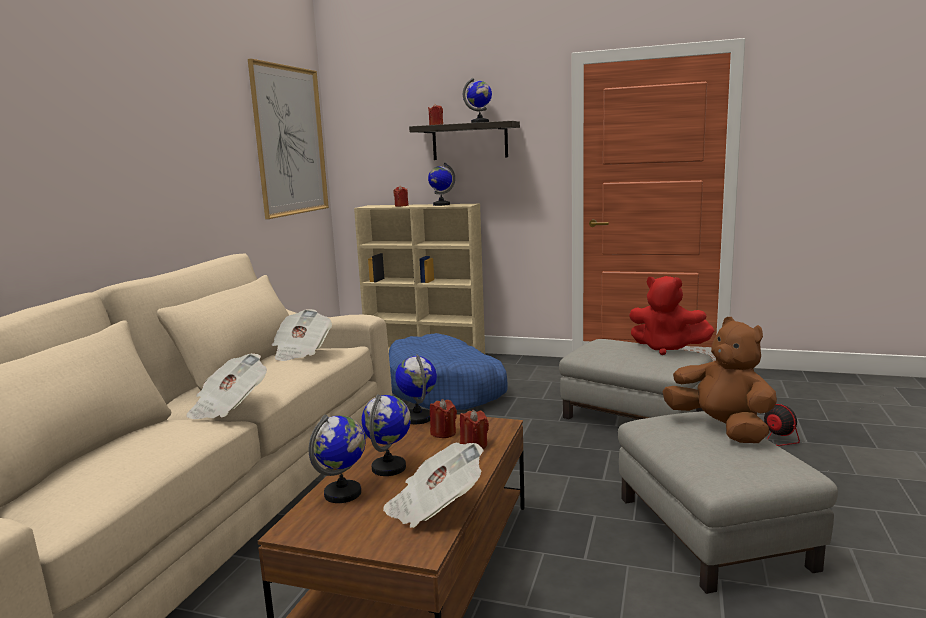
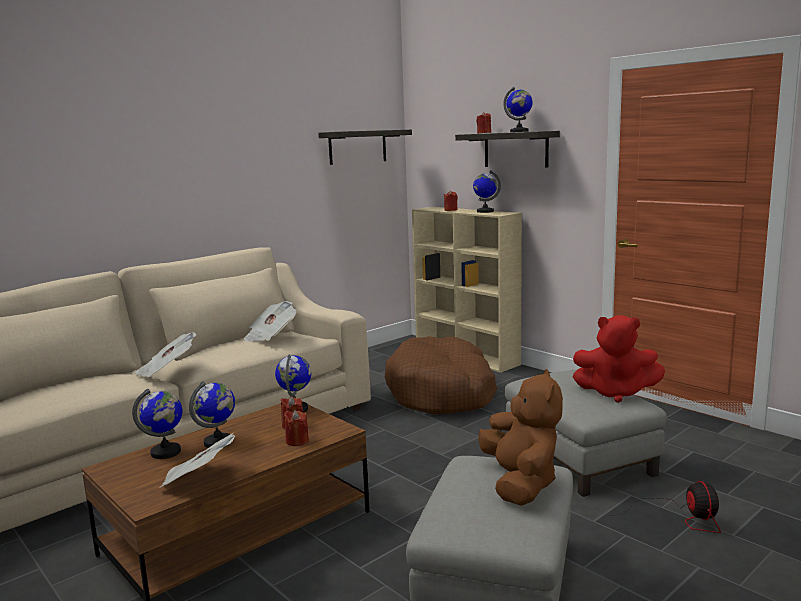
camera: 30 degrees right, 0 degrees up
picture [248,59,329,219] -> shelf [318,130,412,165]
blue dog bed [389,333,508,410] -> brown dog bed [385,336,497,414]
red plush toy [629,276,714,355] -> red plush toy turned 45 degrees counterclockwise [573,315,665,403]

